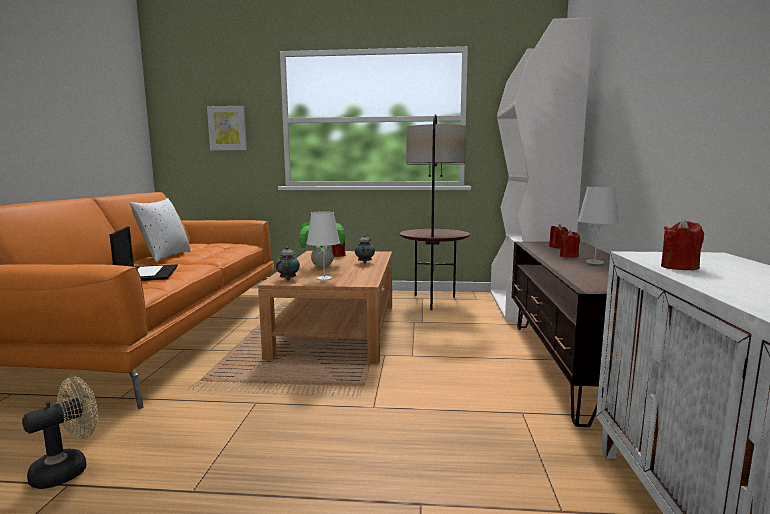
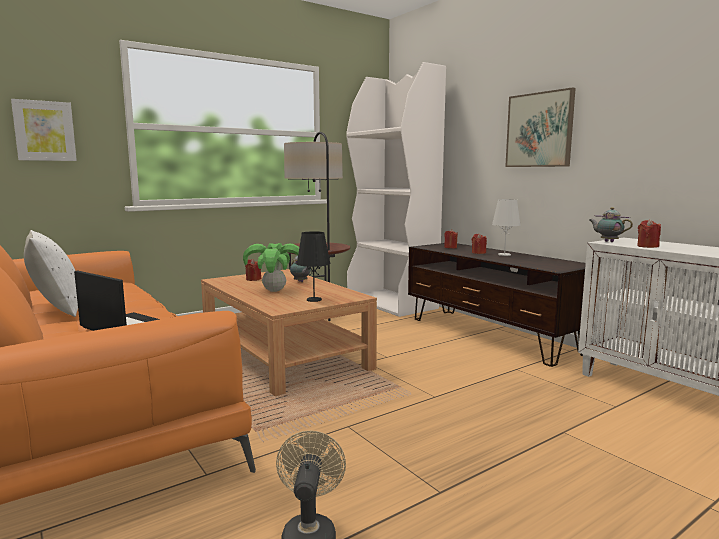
camera: 40 degrees left, 0 degrees up
teapot [276,247,300,280] -> teapot moved to [589,207,633,242]
white table lamp [306,211,340,281] -> black table lamp [296,231,331,302]
none -> picture [505,88,576,167]

